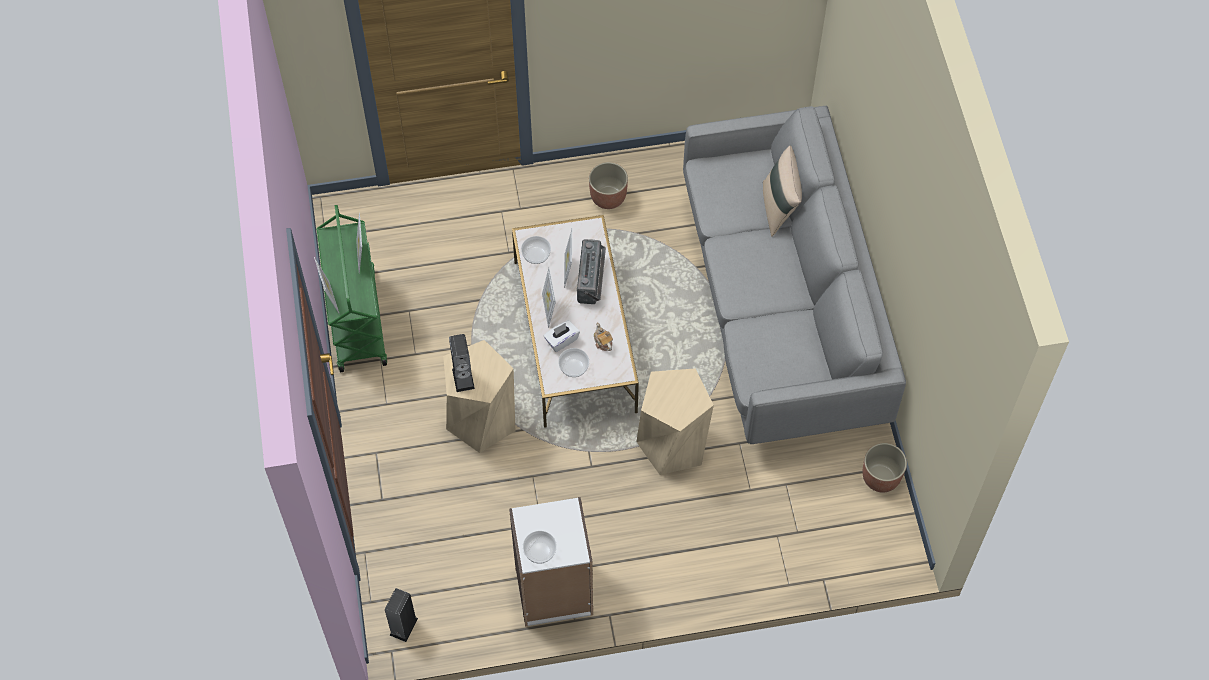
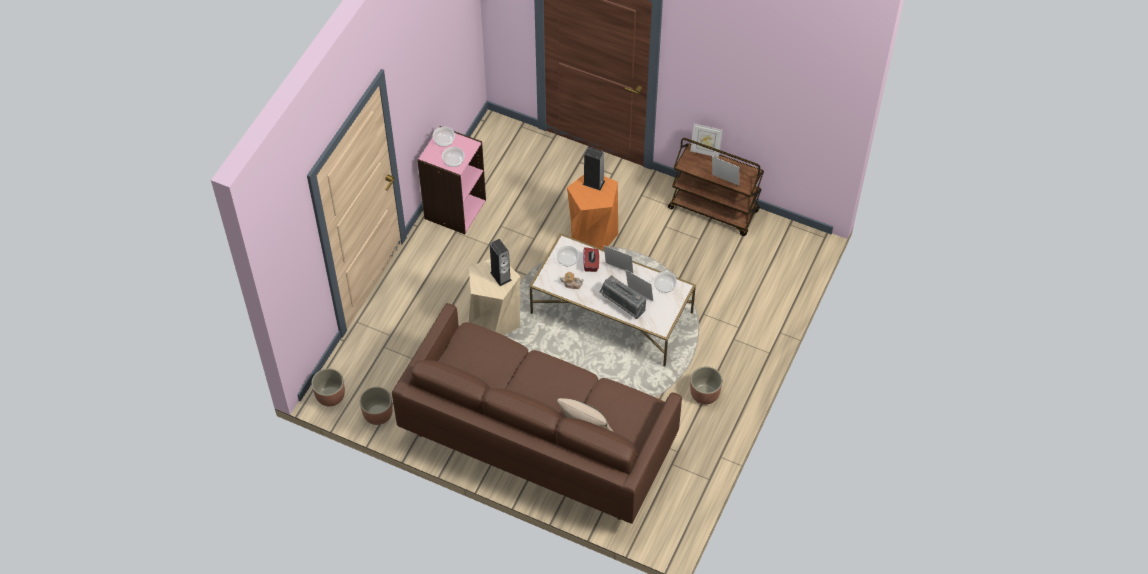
camera: 125 degrees right, 5 degrees down
green cart [317,205,387,373] -> brown cart [668,138,764,236]
speaker [385,588,418,642] -> speaker moved to [490,239,512,286]
beige stool [443,340,515,453] -> orange stool [567,175,618,250]
white bookcase [509,497,593,626] -> pink bookcase [417,126,486,234]
white tissue box [543,320,580,352] -> red tissue box [584,247,599,272]
grey sofa [683,106,906,444] -> brown sofa [392,303,682,524]
none -> planter [312,368,345,407]
none -> bowl [442,147,465,167]

